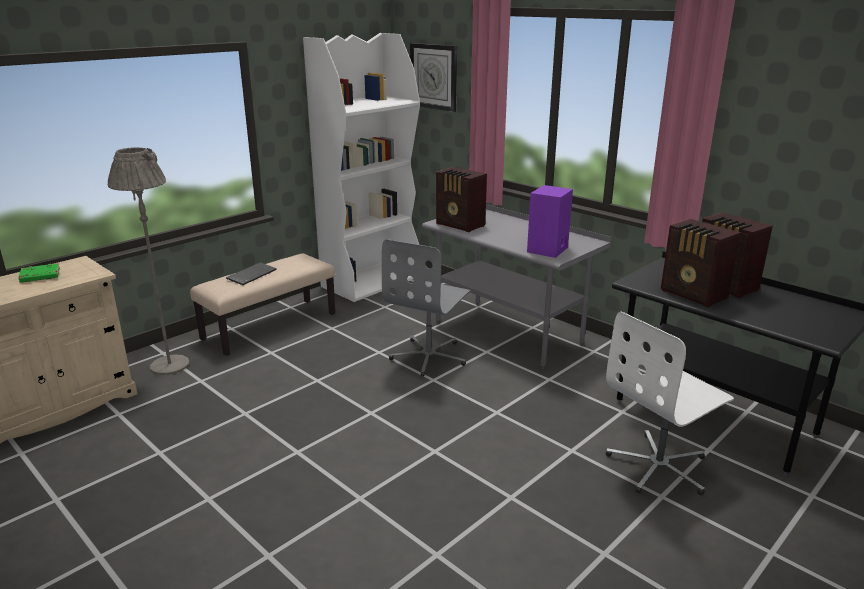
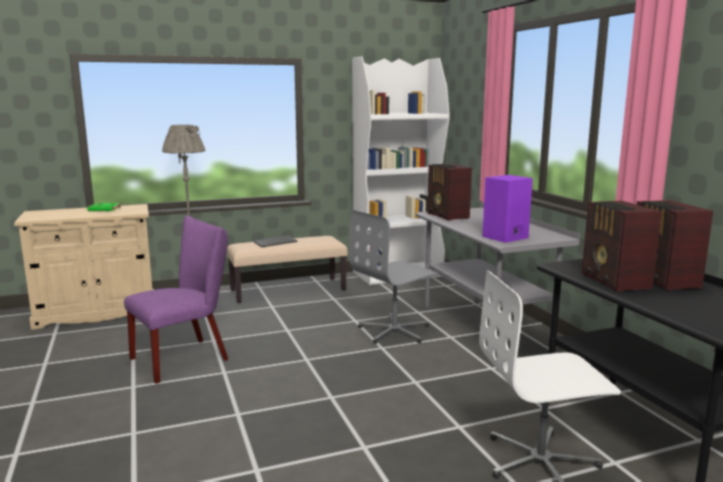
camera: 25 degrees right, 10 degrees down
wall clock [410,43,457,112] -> none
none -> purple chair [124,216,228,384]

